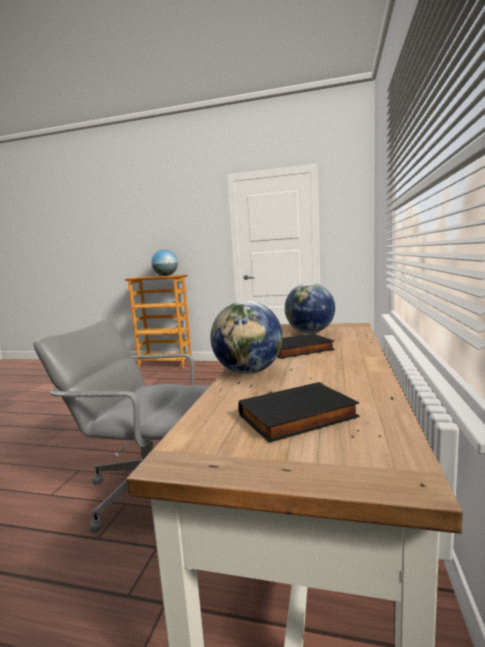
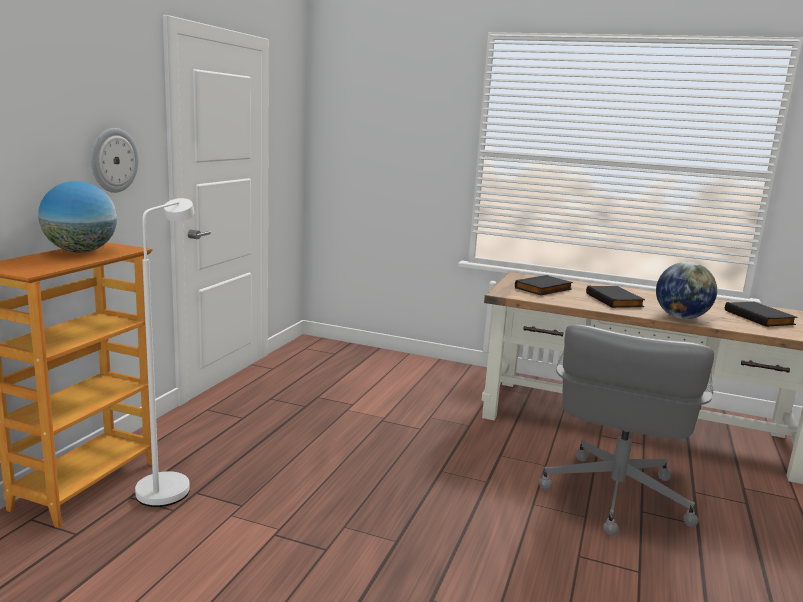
camera: 85 degrees left, 5 degrees up
globe [285,283,335,333] -> black book [515,275,573,295]
none -> wall clock [91,128,139,193]
none -> white floor lamp [135,198,195,507]

